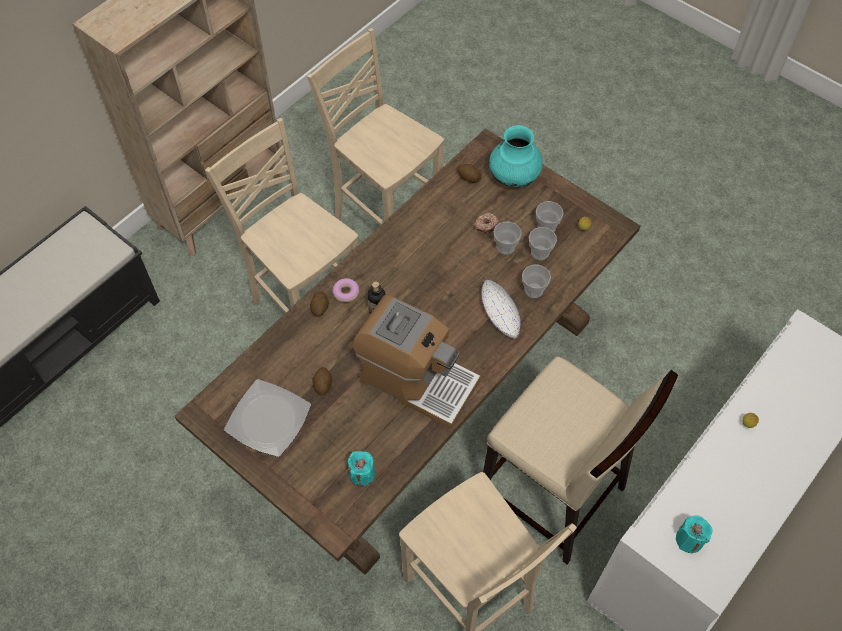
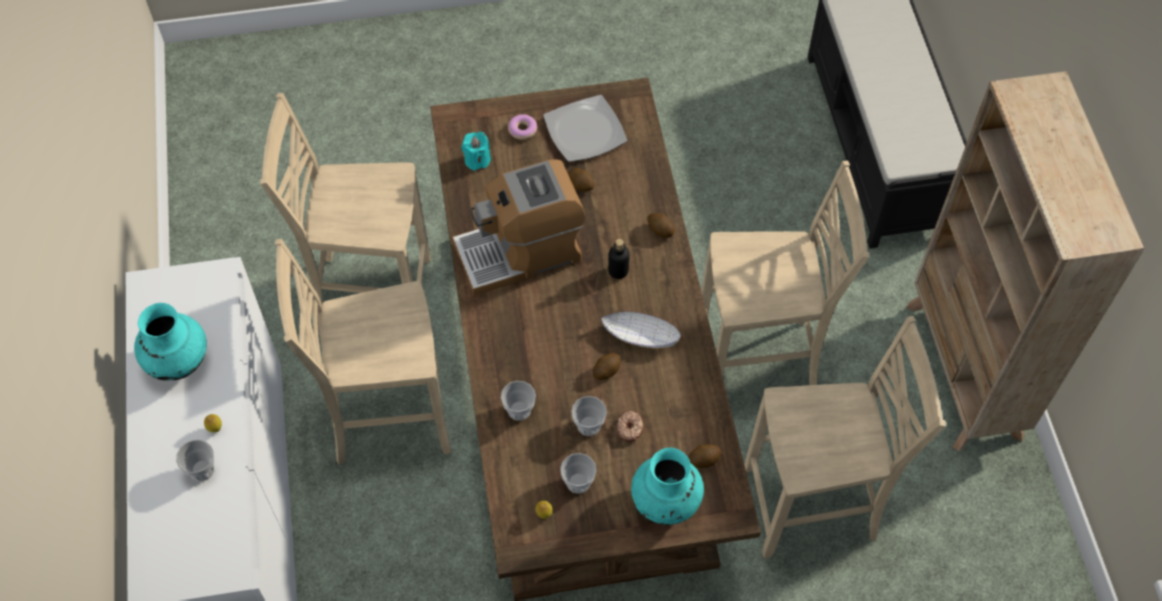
camera: 130 degrees right, 0 degrees up
donut [332,278,360,303] -> donut moved to [508,114,537,140]
white bowl [481,279,521,339] -> white bowl moved to [601,312,681,348]
beige stool [483,356,678,564] -> beige chair [275,239,451,464]
cup [529,227,557,260] -> cup moved to [176,440,215,481]
turquoise candle [676,515,713,553] -> none
none -> turquoise vase [134,303,207,380]
none -> potato [593,353,621,380]

